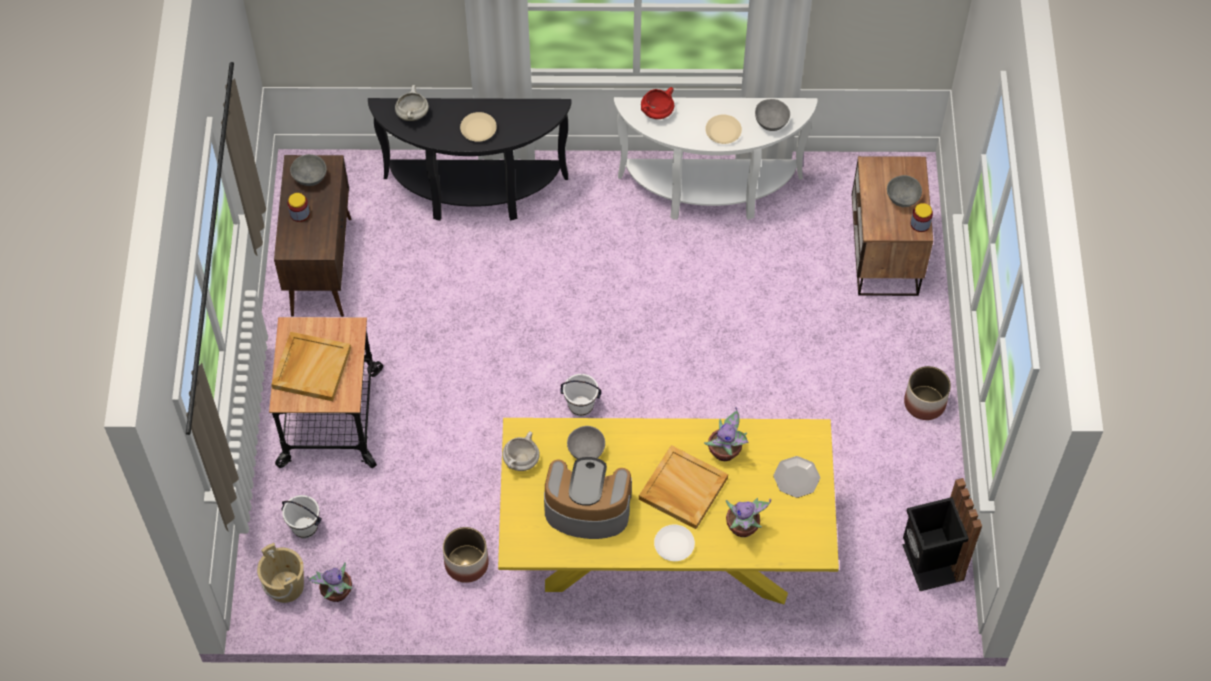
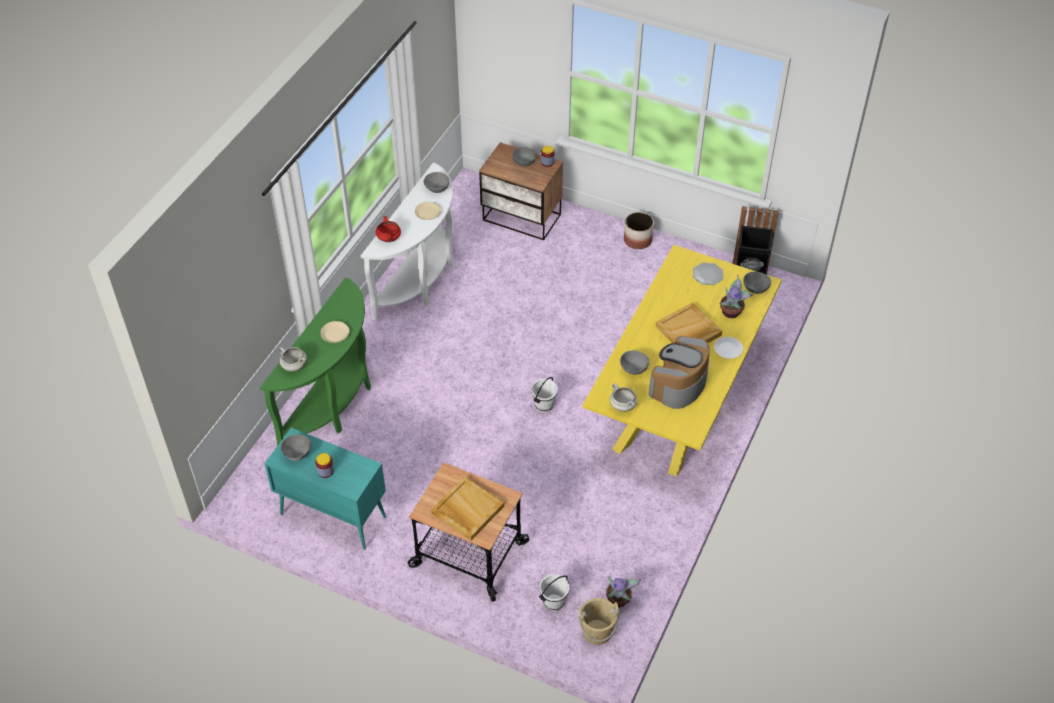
camera: 65 degrees left, 10 degrees down
brown cabinet [274,155,351,317] -> turquoise cabinet [264,428,386,550]
black console table [368,98,571,221] -> green console table [260,277,371,446]
planter [443,527,489,583] -> none
potted plant [704,407,749,461] -> none
none -> grey bowl [743,271,771,294]

